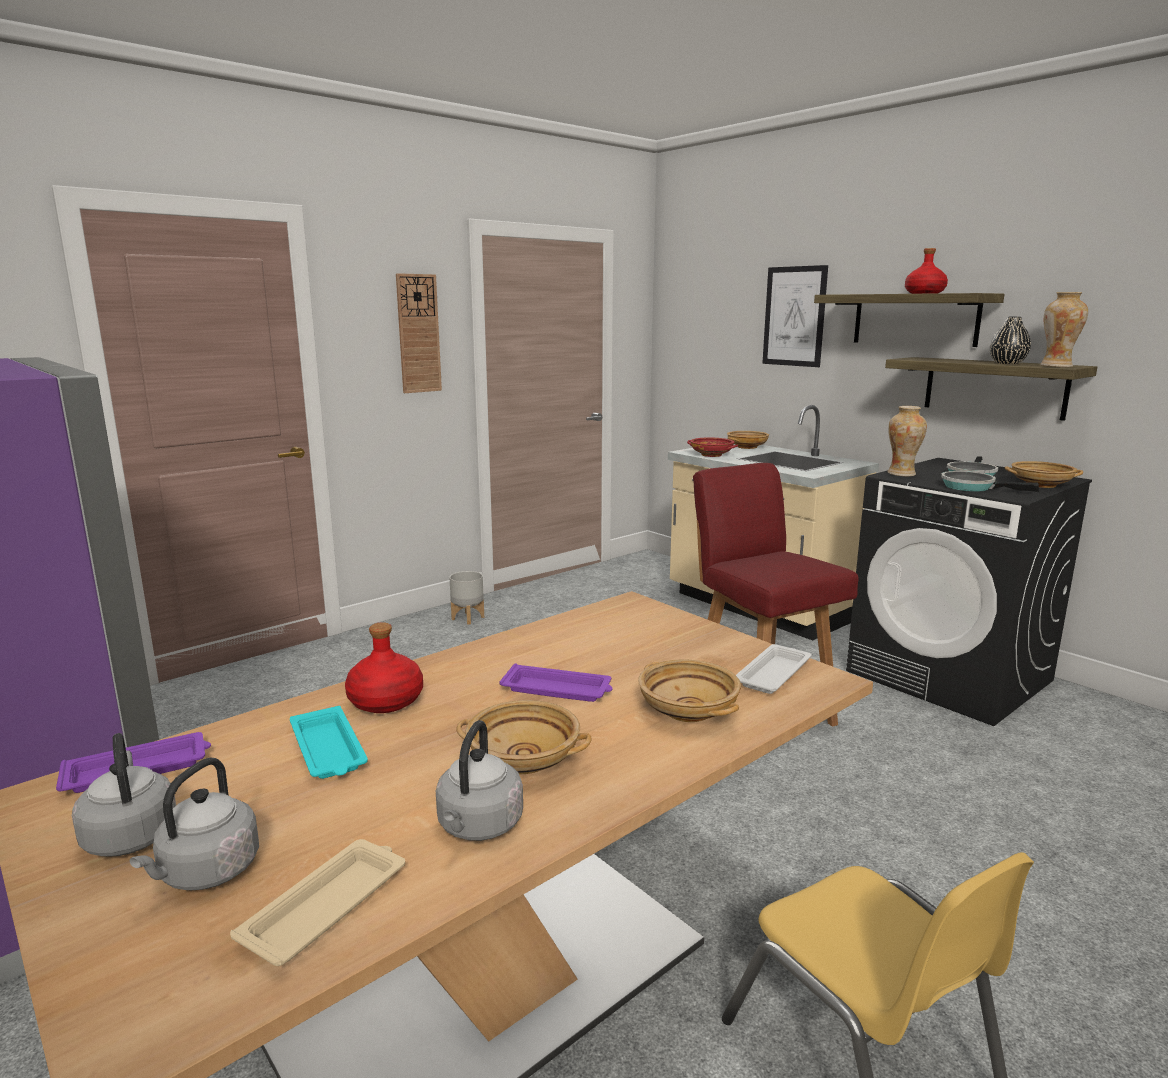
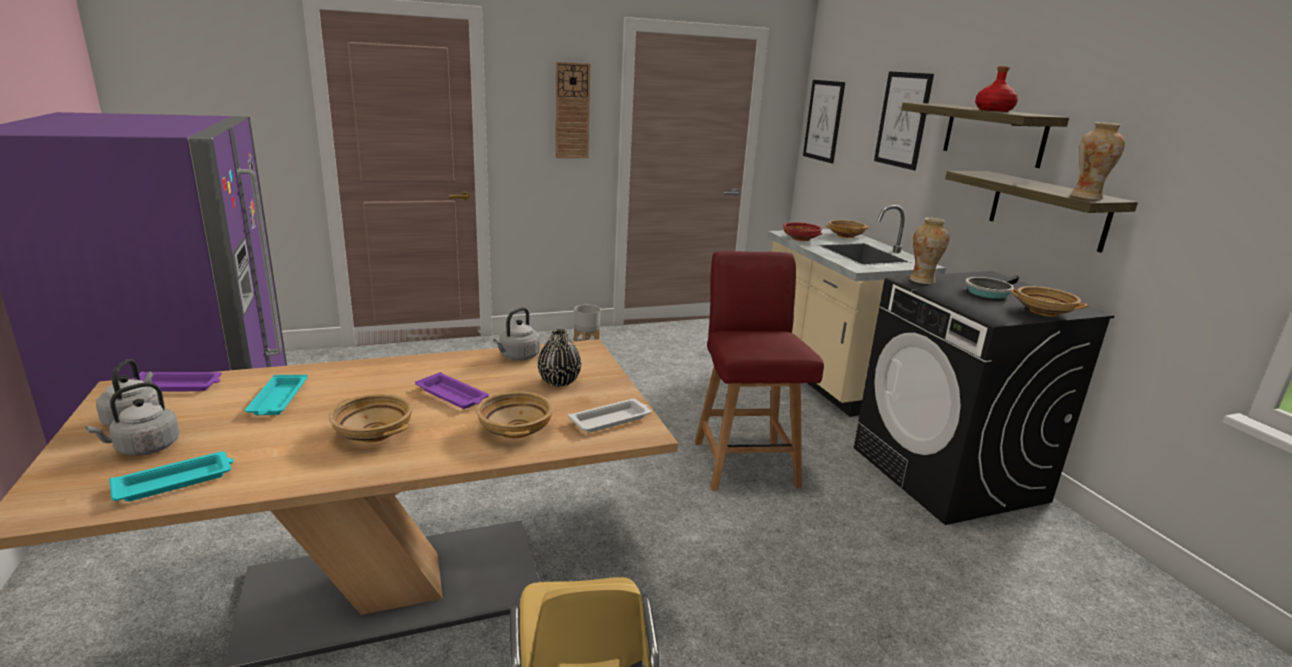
camera: 20 degrees right, 5 degrees up
beige tray [230,839,405,966] -> turquoise tray [109,451,234,502]
red bottle [345,622,423,713] -> none
grey kettle [436,720,523,841] -> grey kettle moved to [493,307,540,361]
frying pan [941,471,1039,492] -> none
black vase [990,317,1031,364] -> black vase moved to [538,329,581,387]
none -> picture [803,80,845,164]

